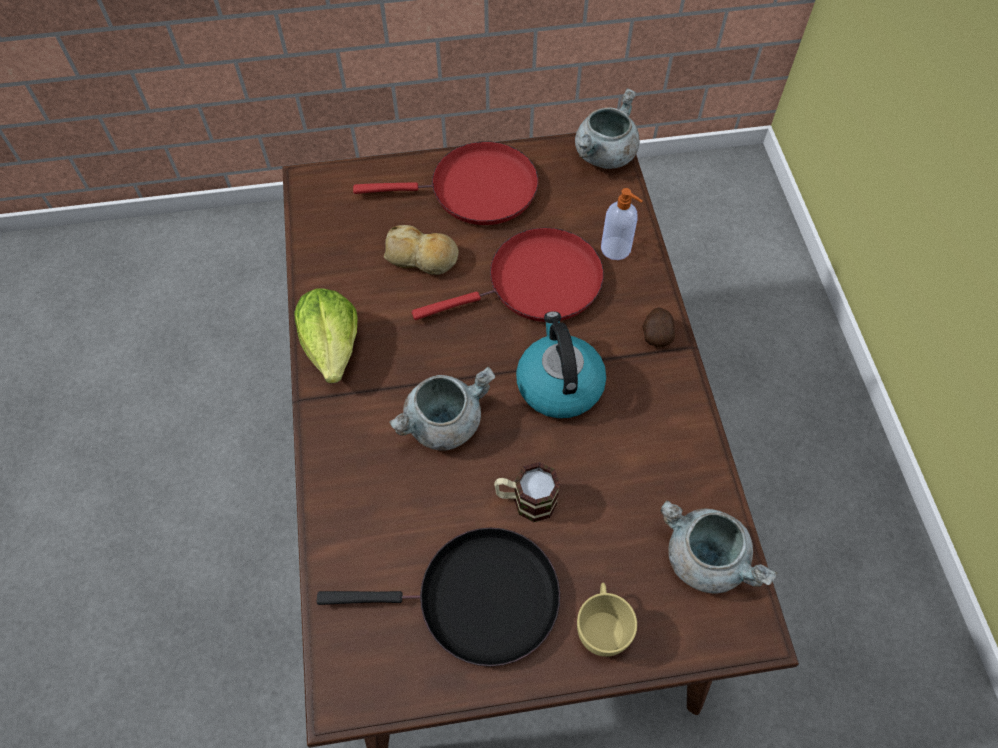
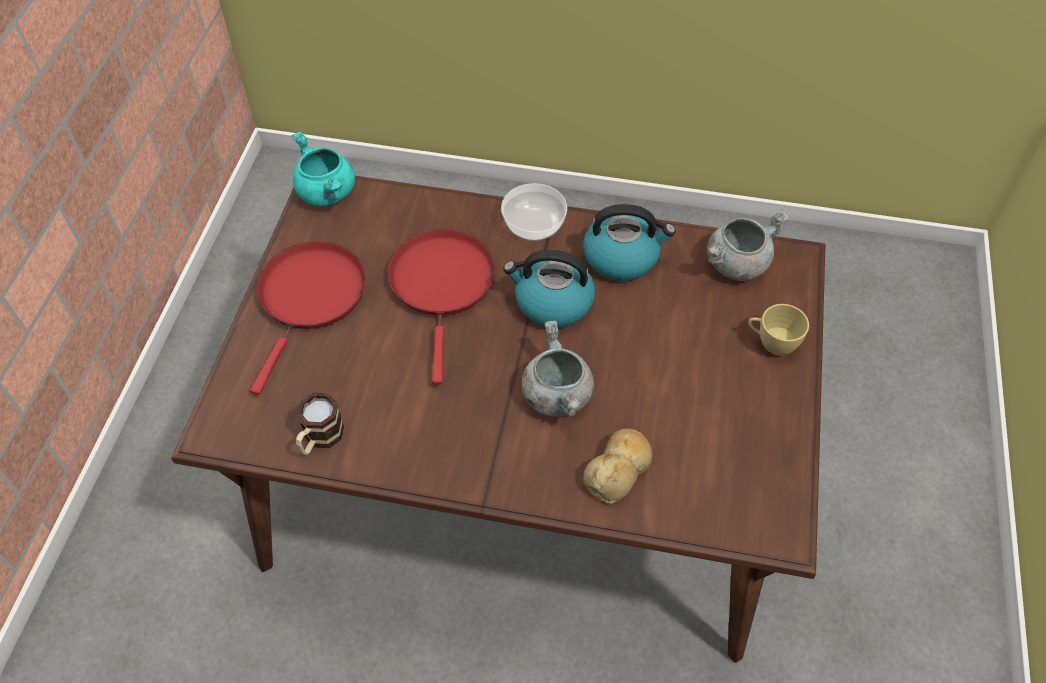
camera: 70 degrees left, 5 degrees down
lettuce [295,289,358,383] -> none
black frying pan [317,528,560,666] -> none
bread [384,225,459,275] -> bread moved to [583,429,652,504]
mug [494,462,560,522] -> mug moved to [296,392,344,455]
grey cooking pot [575,88,640,169] -> turquoise cooking pot [292,132,355,206]
soap dispenser [601,188,642,260] -> none
potato [643,307,675,347] -> bowl [501,183,567,241]
none -> kettle [583,204,676,281]

